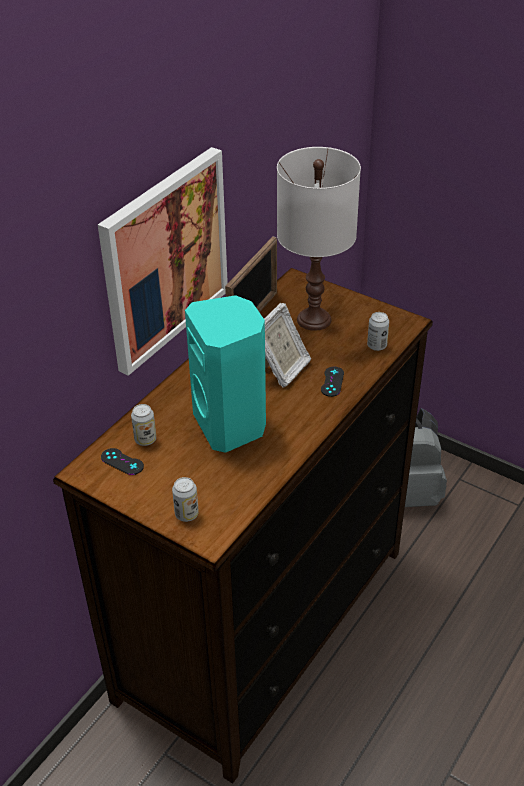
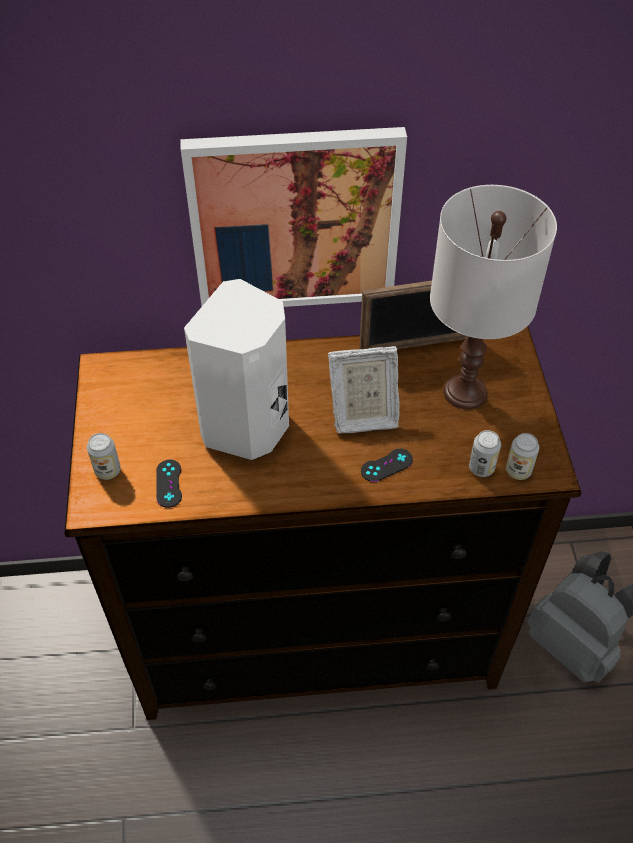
camera: 50 degrees right, 10 degrees up
black game controller [101,448,144,475] -> black game controller moved to [156,460,182,508]
can [131,404,156,446] -> can moved to [506,433,539,480]
turquoise speaker [185,295,266,453] -> white speaker [184,279,289,460]

